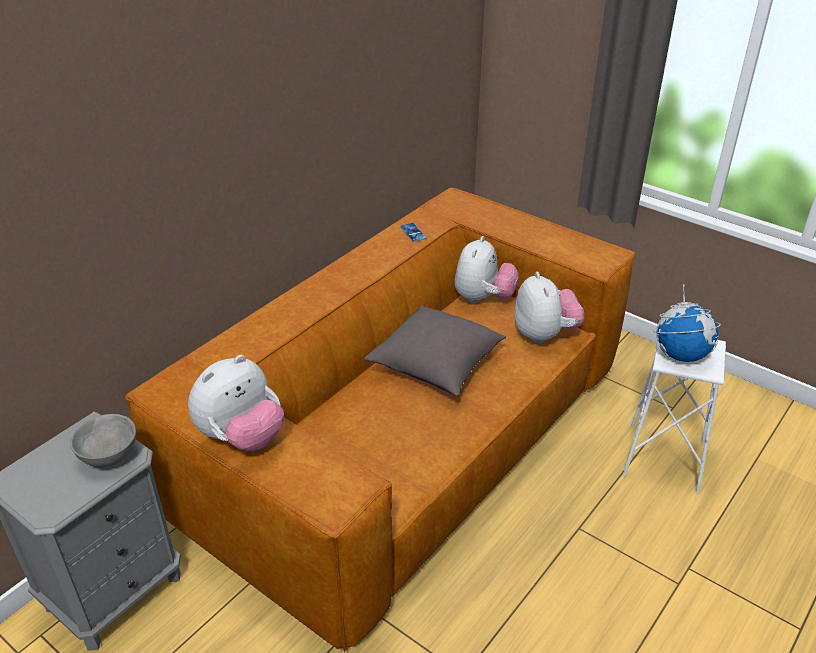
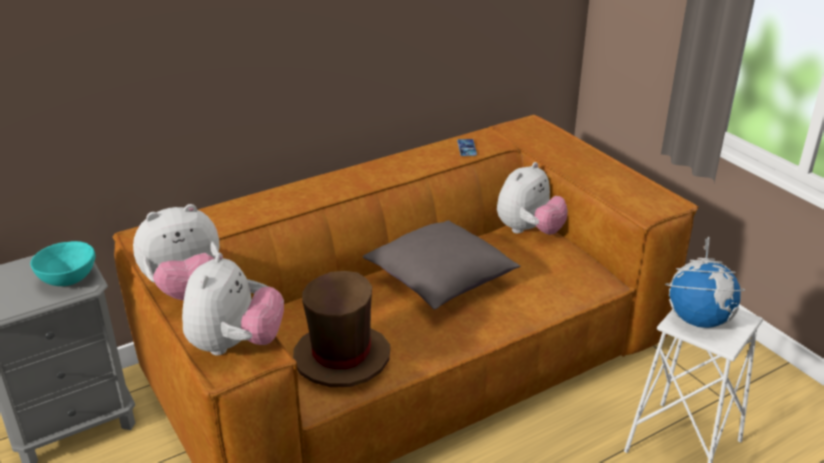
camera: 20 degrees right, 5 degrees down
grey bowl [70,414,136,467] -> turquoise bowl [30,241,96,286]
plush toy [514,272,584,344] -> plush toy moved to [182,253,284,356]
none -> brown hat [293,271,390,387]

